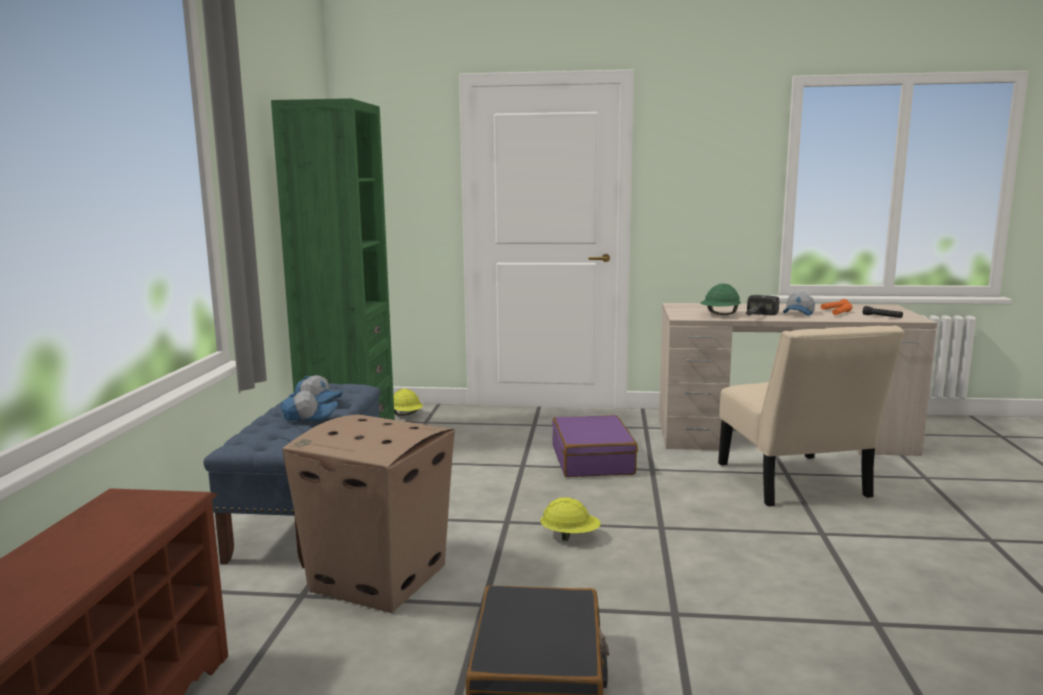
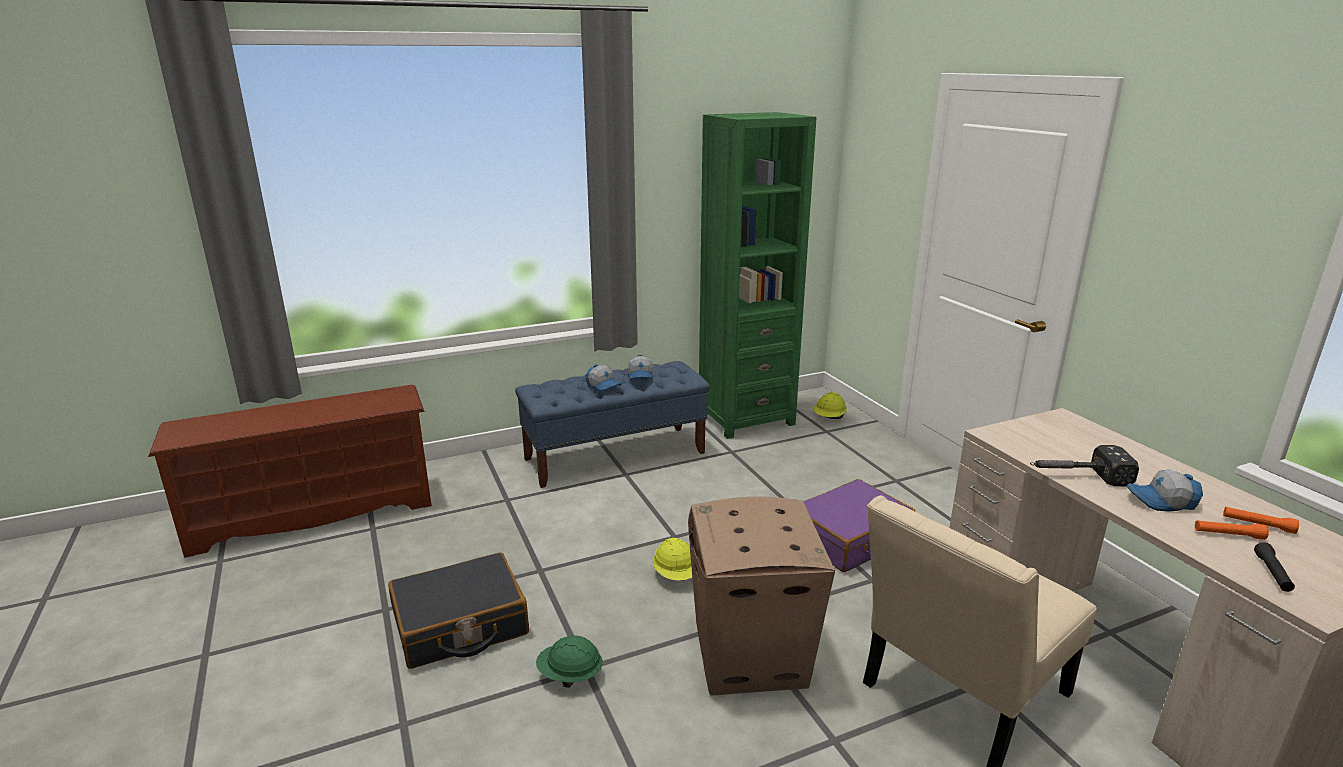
camera: 60 degrees right, 10 degrees up
cardboard box [282,414,455,613] -> cardboard box moved to [688,497,835,696]
green hard hat [700,284,741,315] -> green hard hat moved to [536,635,603,688]

